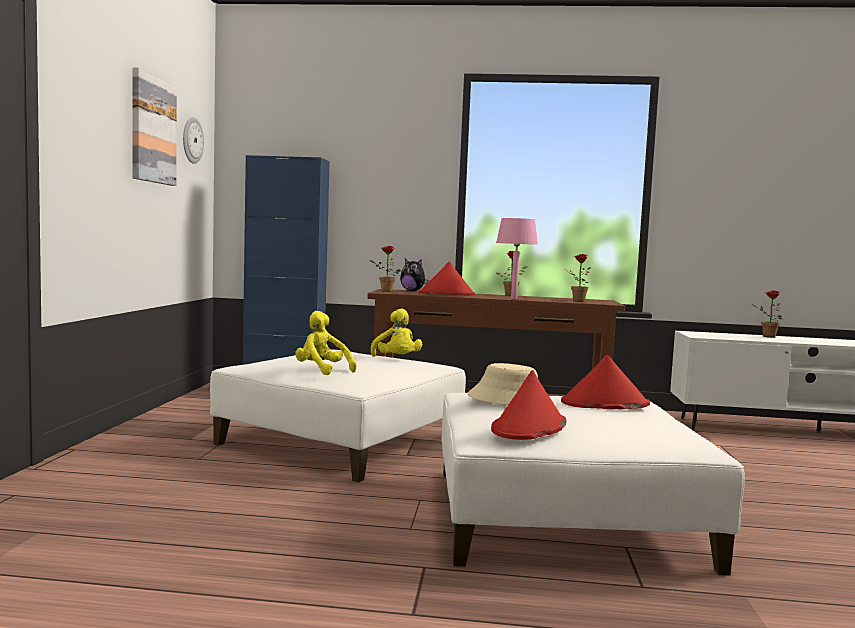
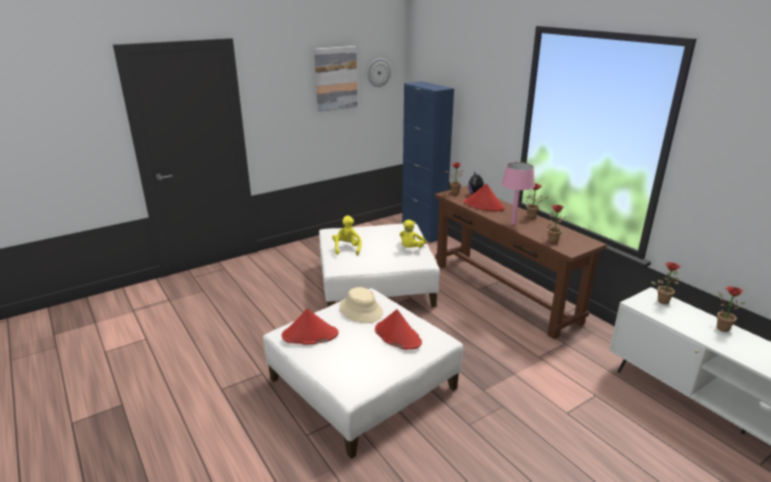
camera: 50 degrees right, 20 degrees up
none -> potted plant [651,262,681,304]

